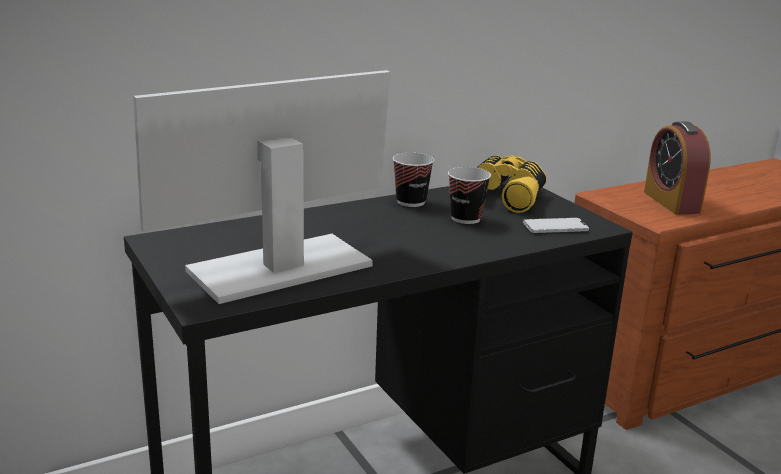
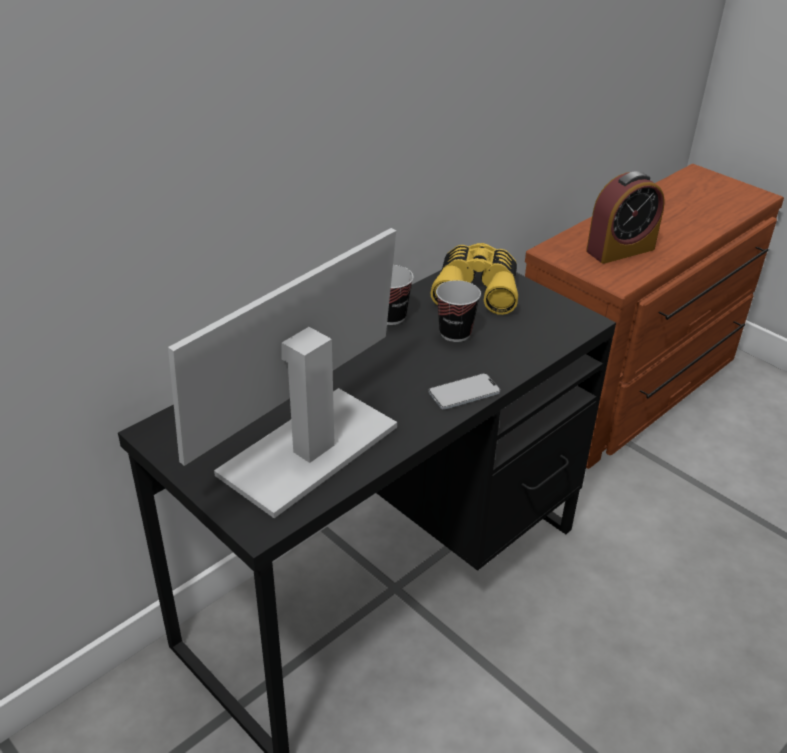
camera: 15 degrees left, 15 degrees up
phone [523,218,589,233] -> phone moved to [429,373,500,409]
alarm clock [644,121,711,215] -> alarm clock turned 90 degrees counterclockwise [586,171,665,264]

